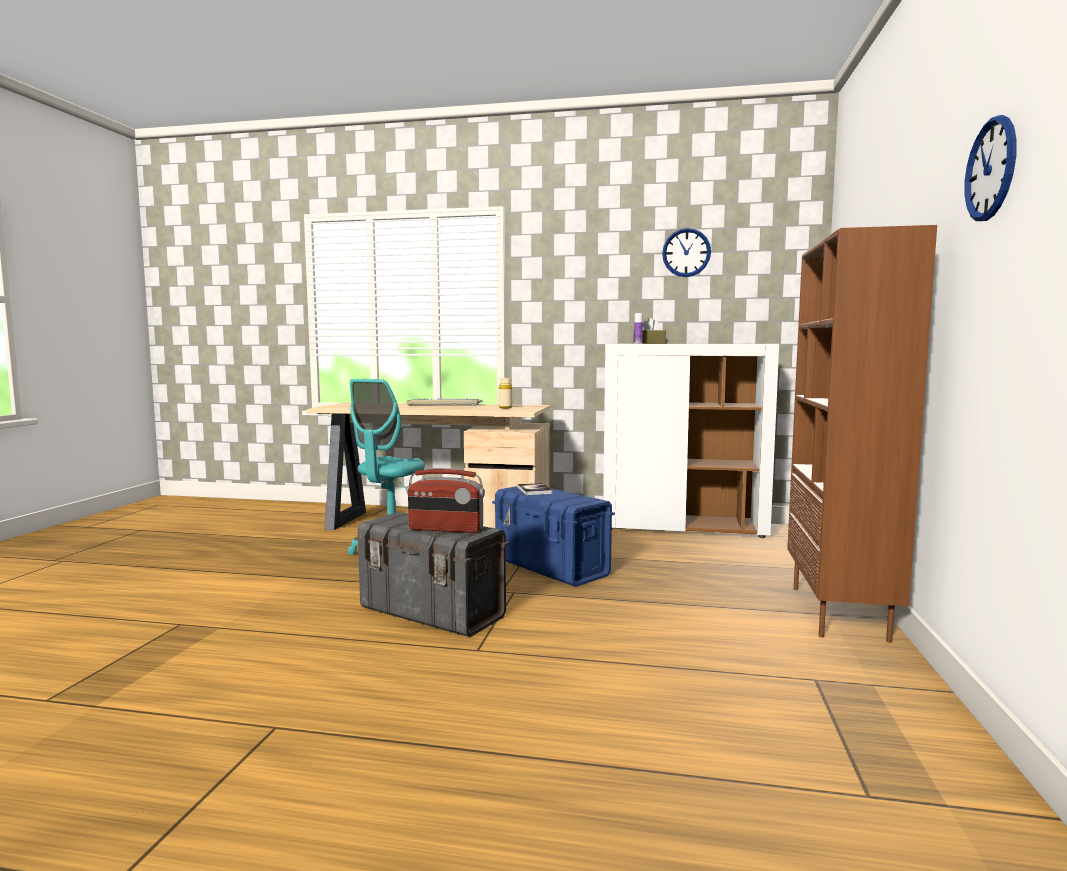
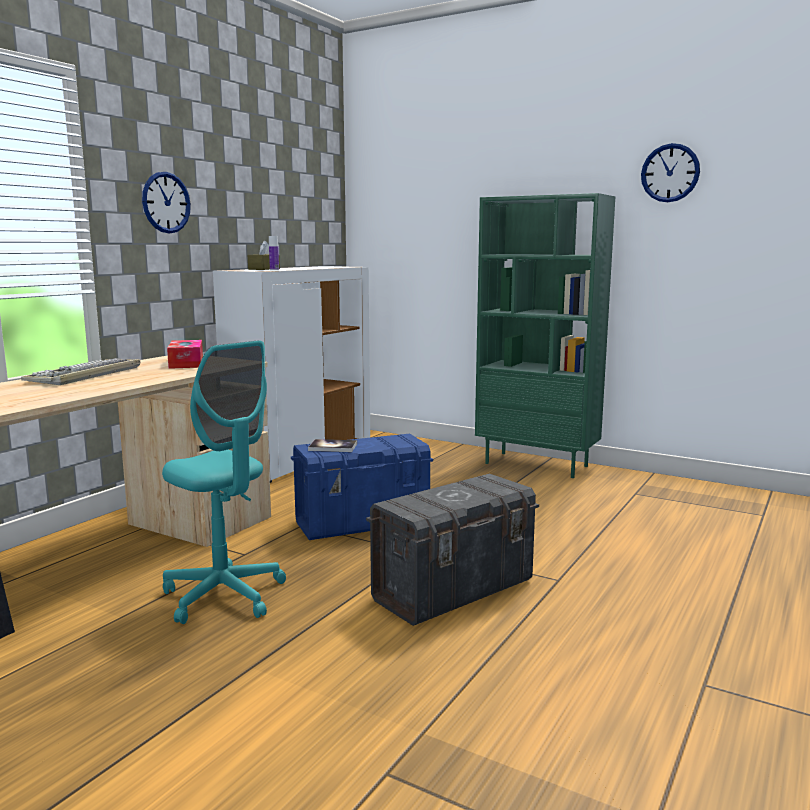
camera: 70 degrees left, 5 degrees up
radio [407,469,485,533] -> none
beige bottle [498,378,512,408] -> tissue box [167,340,203,369]
wall clock [662,228,711,277] -> wall clock moved to [142,172,191,233]
brown bookcase [787,225,937,643] -> green bookcase [475,193,615,478]

